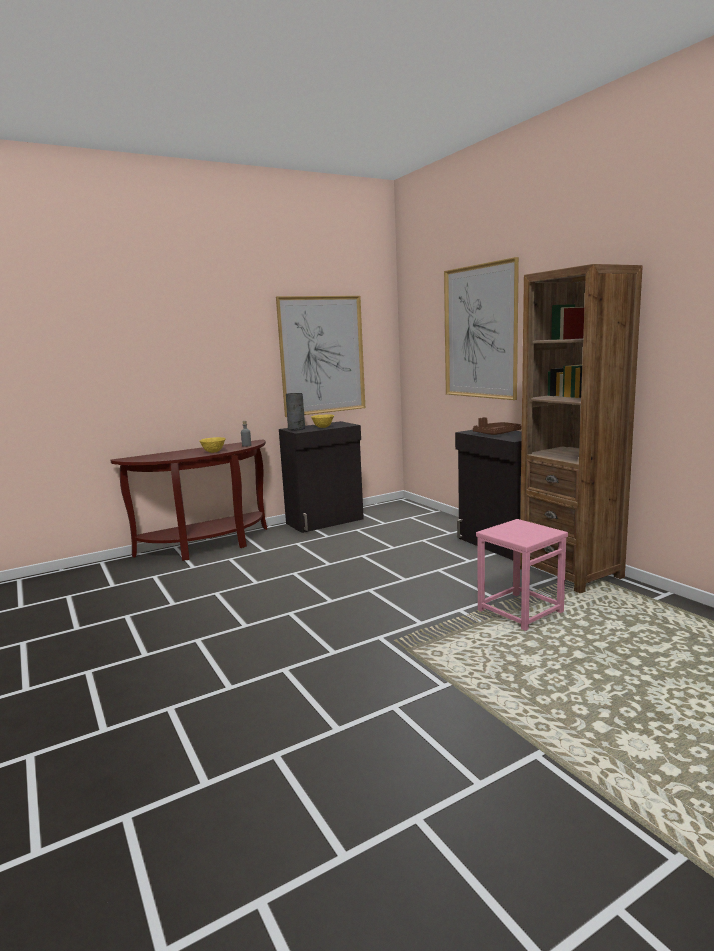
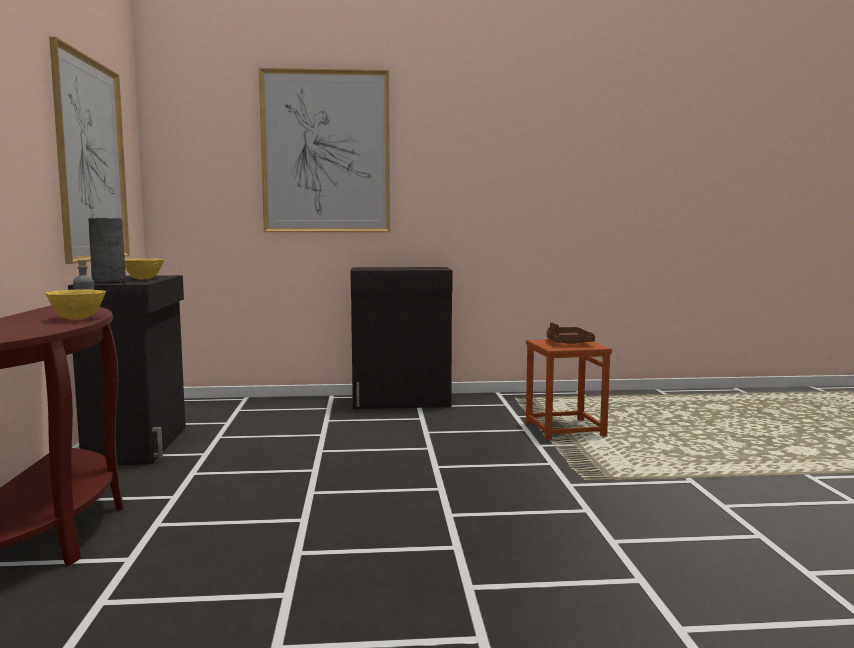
camera: 65 degrees left, 5 degrees down
brown tray [473,417,522,435] -> brown tray moved to [547,323,595,344]
pink stool [476,519,568,631] -> brown stool [526,339,612,440]
brown bookcase [520,264,643,593] -> none

